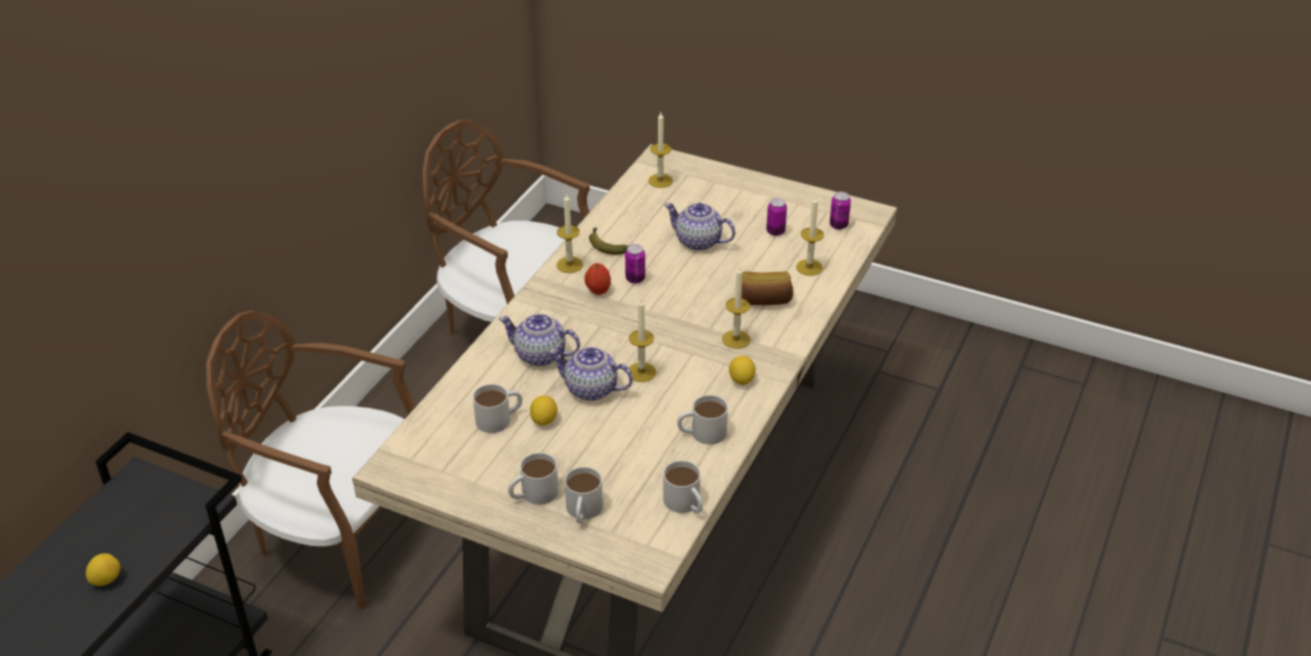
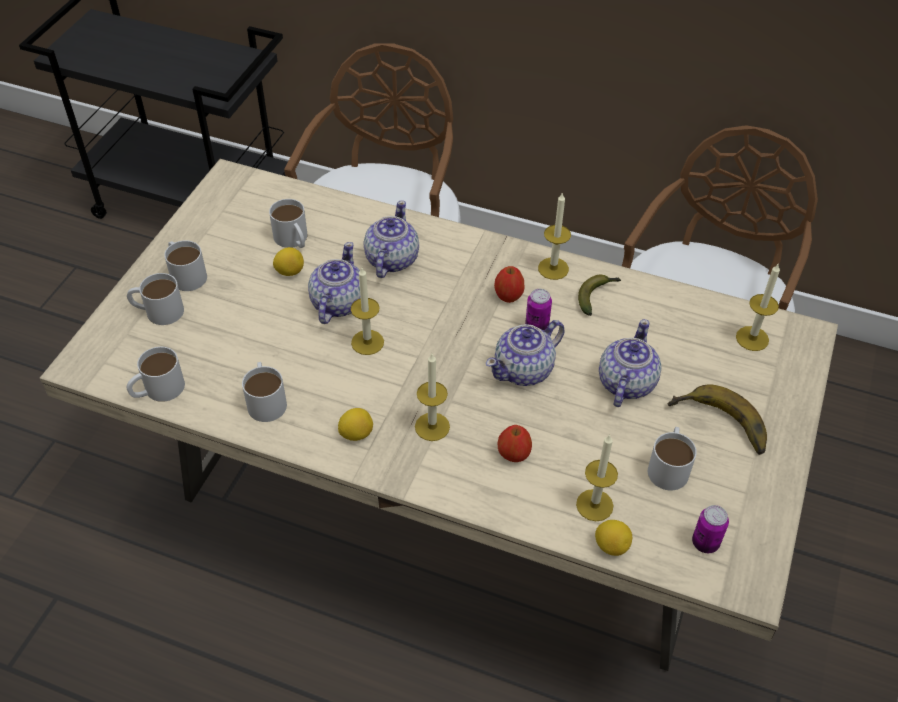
camera: 85 degrees right, 10 degrees up
lemon [86,553,120,586] -> lemon moved to [595,520,632,556]
bread [741,271,793,305] -> apple [497,425,532,462]
can [766,198,787,236] -> white mug [648,427,697,490]
none -> teapot [486,320,564,386]
none -> banana [668,385,767,455]

